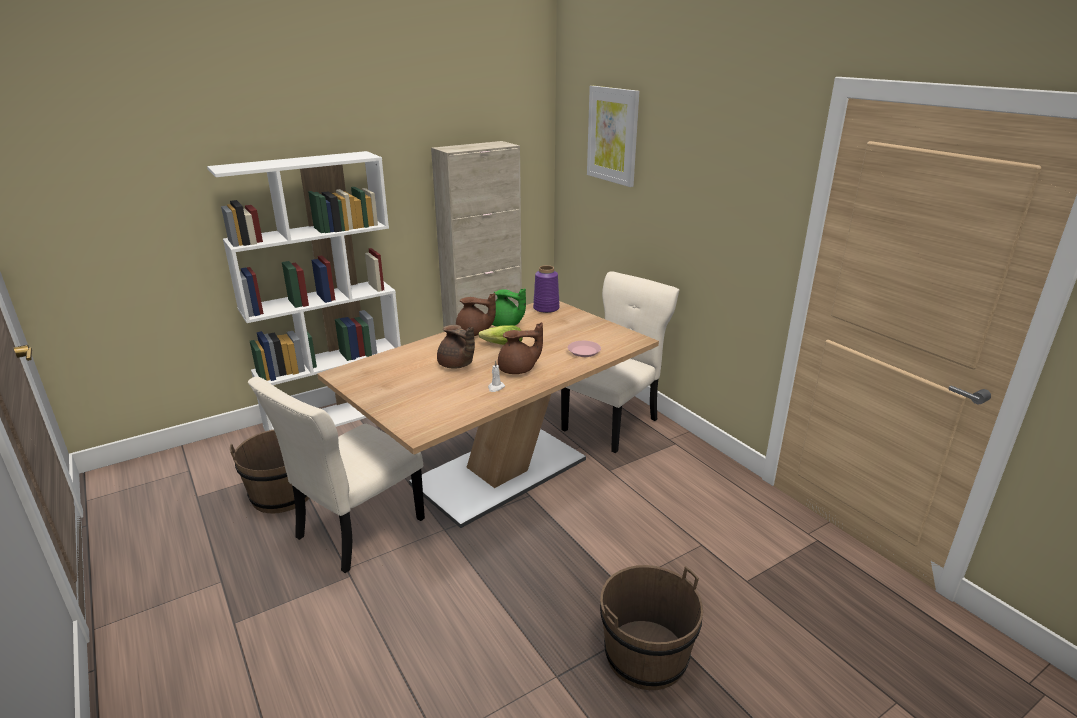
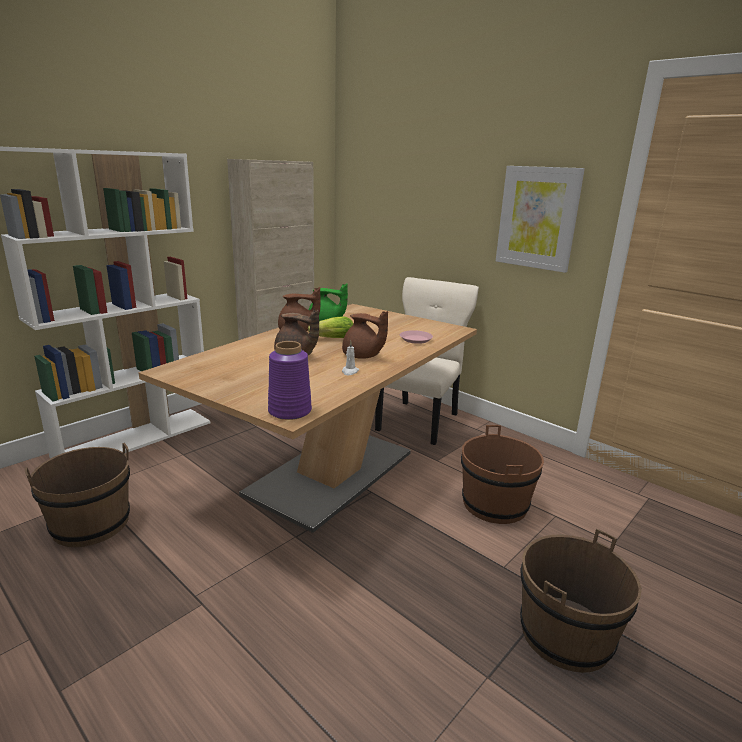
camera: 15 degrees left, 5 degrees down
beige chair [248,377,425,573] -> none
brown teapot [498,322,543,374] -> brown teapot turned 60 degrees clockwise [342,311,388,359]
purple vase [533,265,560,313] -> purple vase moved to [268,341,312,420]
picture [587,86,639,187] -> picture moved to [496,166,585,273]
none -> brown bucket [461,425,544,524]

